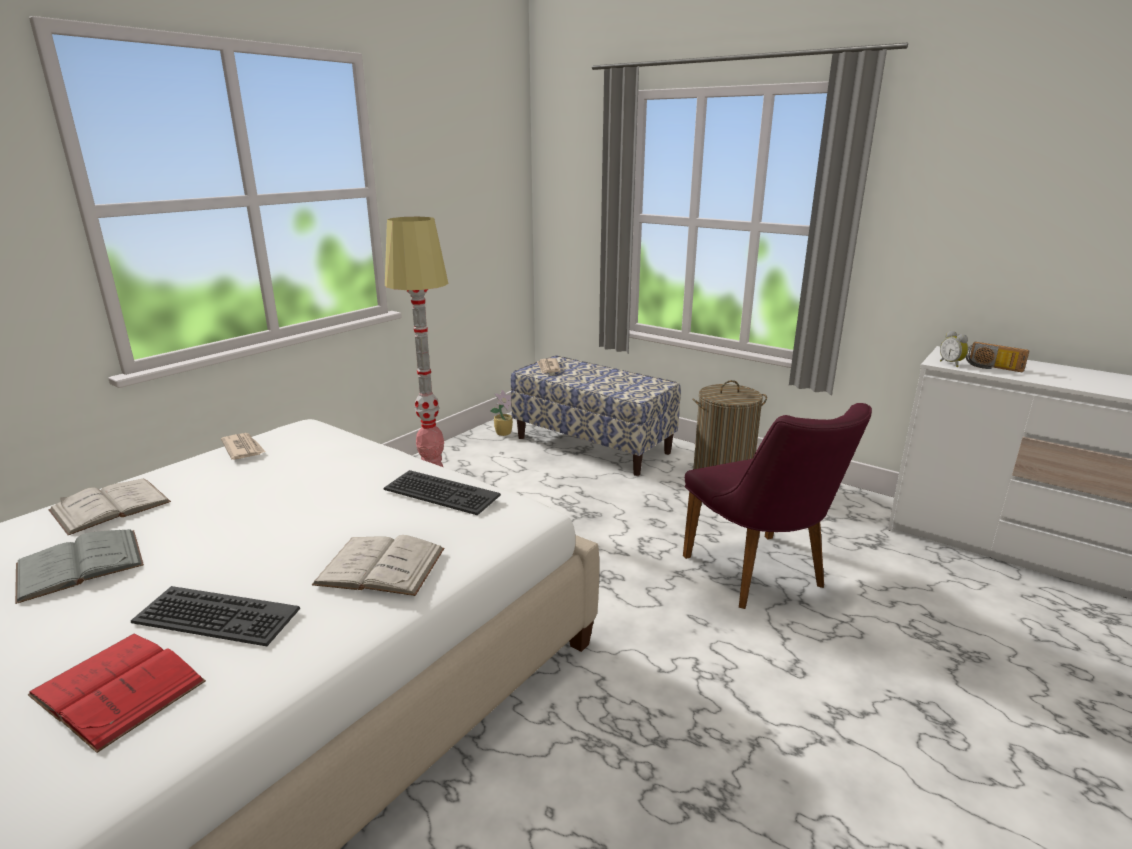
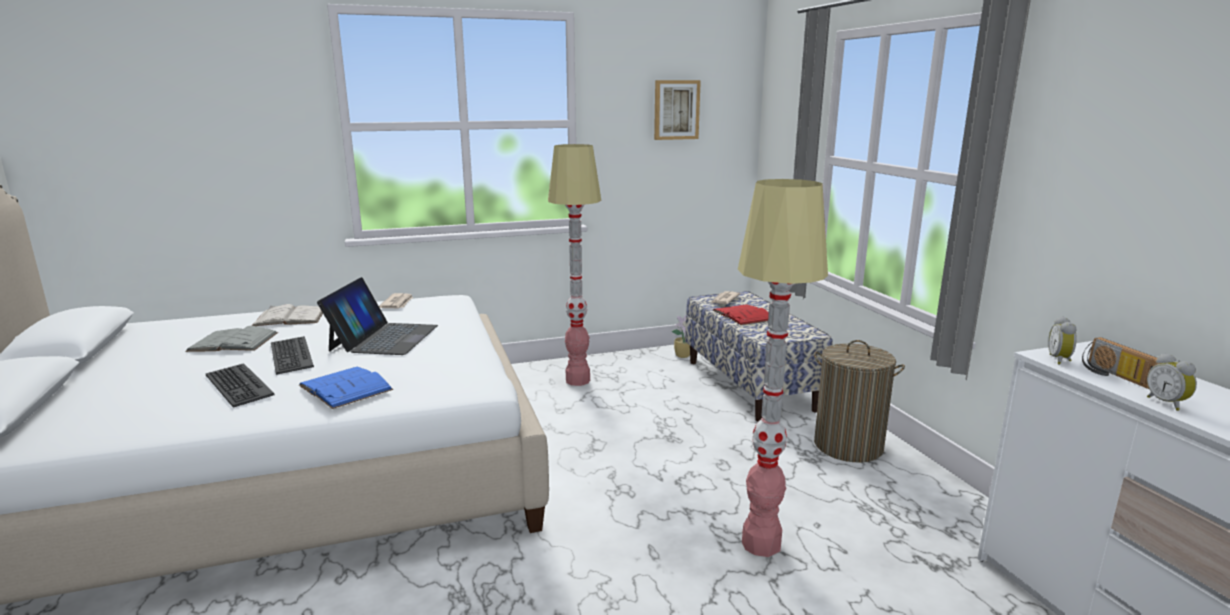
camera: 35 degrees right, 5 degrees down
red book [28,634,206,753] -> red book moved to [713,304,769,325]
white book [312,535,444,596] -> blue book [299,367,393,409]
keyboard [384,470,501,515] -> keyboard moved to [271,336,314,375]
purple chair [683,403,872,609] -> floor lamp [738,179,828,557]
none -> laptop [317,277,438,355]
none -> picture [654,80,701,140]
none -> alarm clock [1147,353,1197,411]

